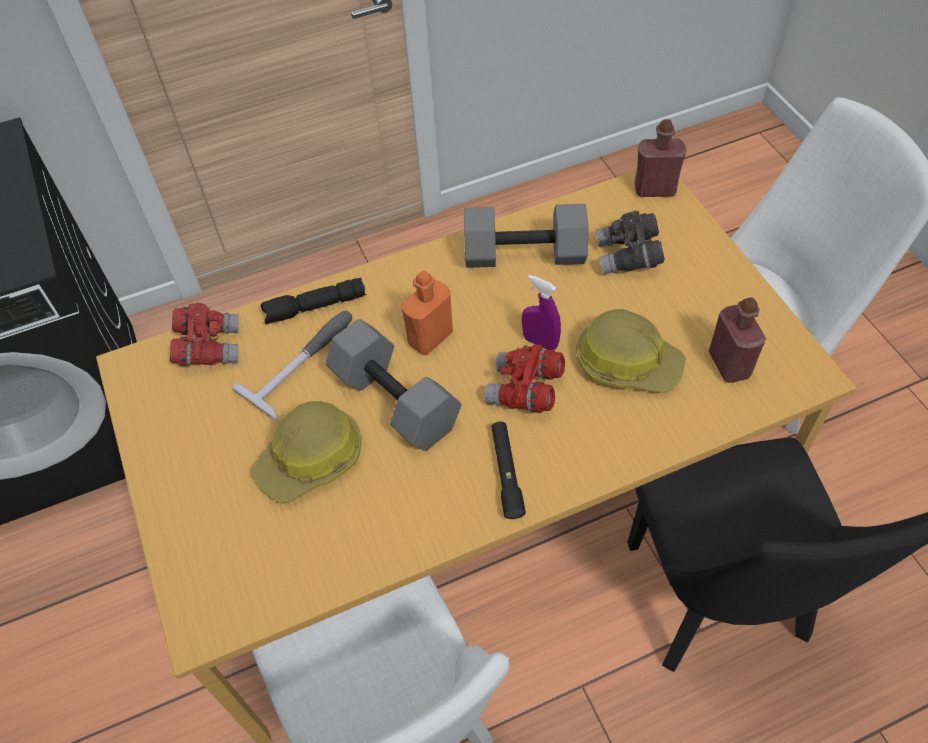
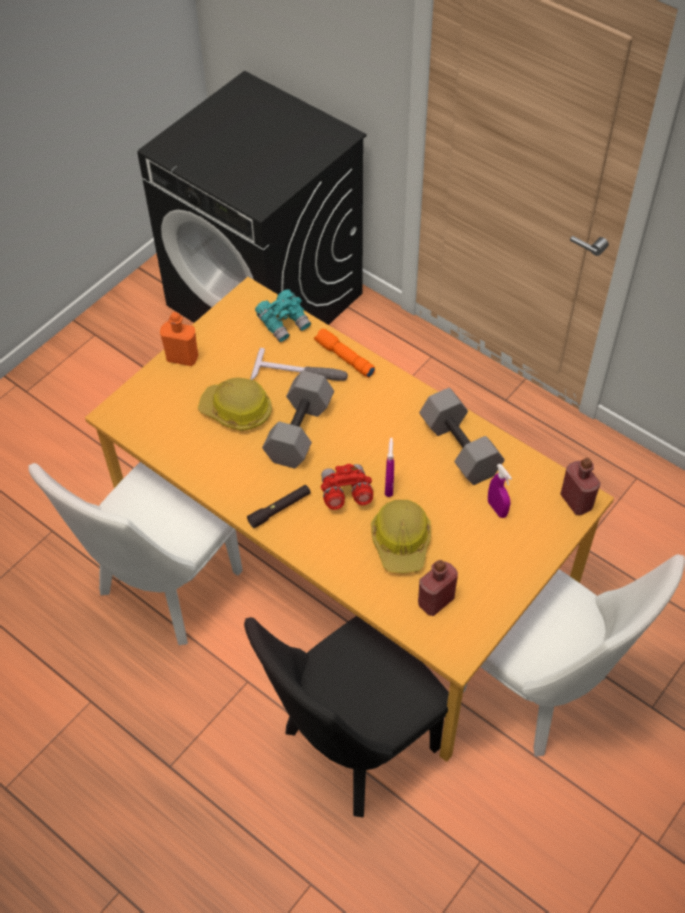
camera: 60 degrees right, 0 degrees up
red binoculars [170,303,239,366] -> turquoise binoculars [255,290,311,342]
black flashlight [261,278,366,324] -> orange flashlight [314,329,375,378]
orange bottle [401,270,453,354] -> orange bottle moved to [160,312,199,366]
grey binoculars [596,211,665,274] -> purple spray bottle [488,464,512,518]

